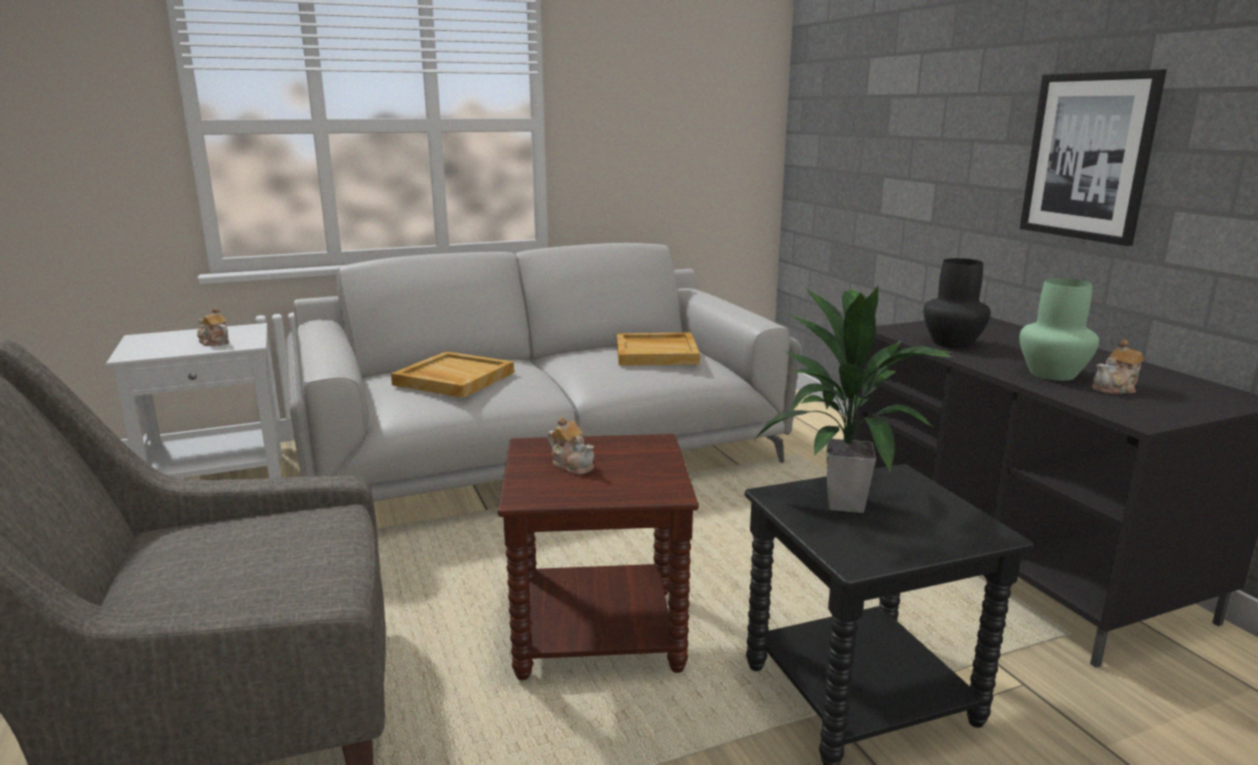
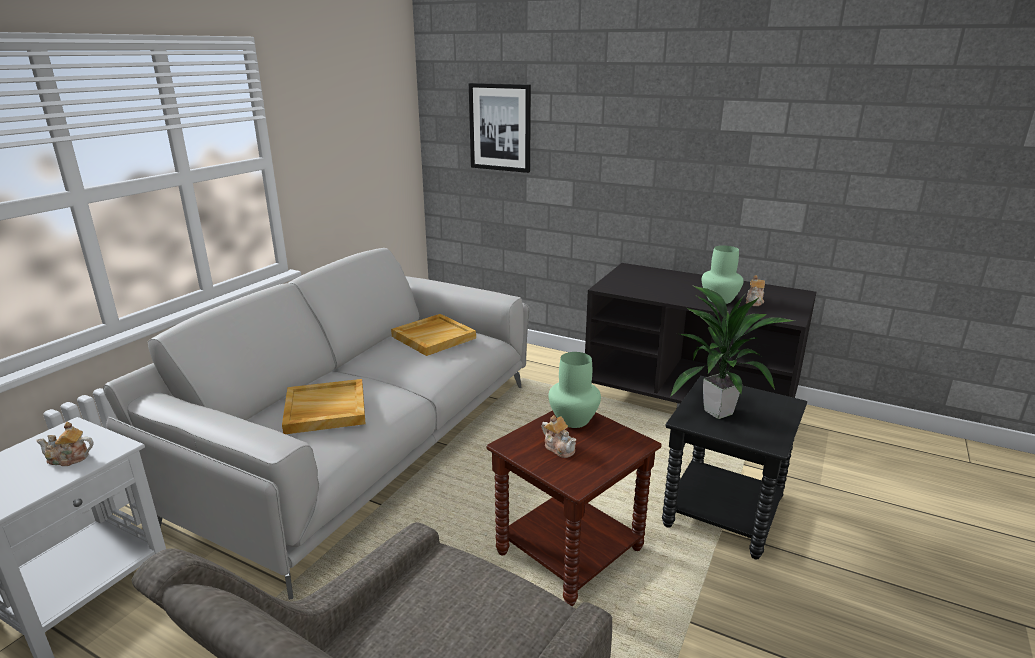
camera: 40 degrees left, 5 degrees up
teapot [548,417,594,474] -> teapot turned 45 degrees clockwise [541,415,577,458]
black vase [923,258,991,348] -> none
picture [1020,69,1167,246] -> picture moved to [469,83,531,173]
none -> green vase [548,352,601,428]

